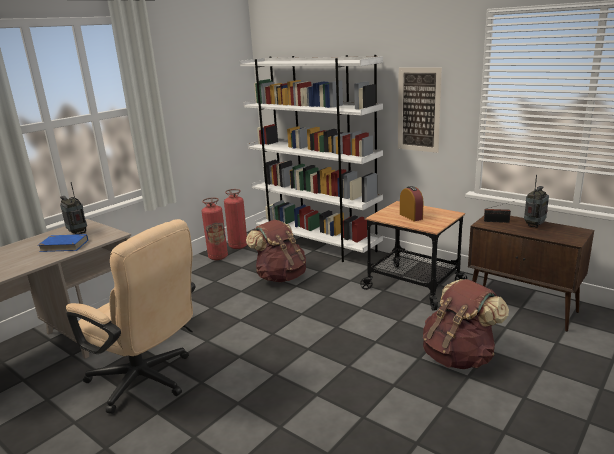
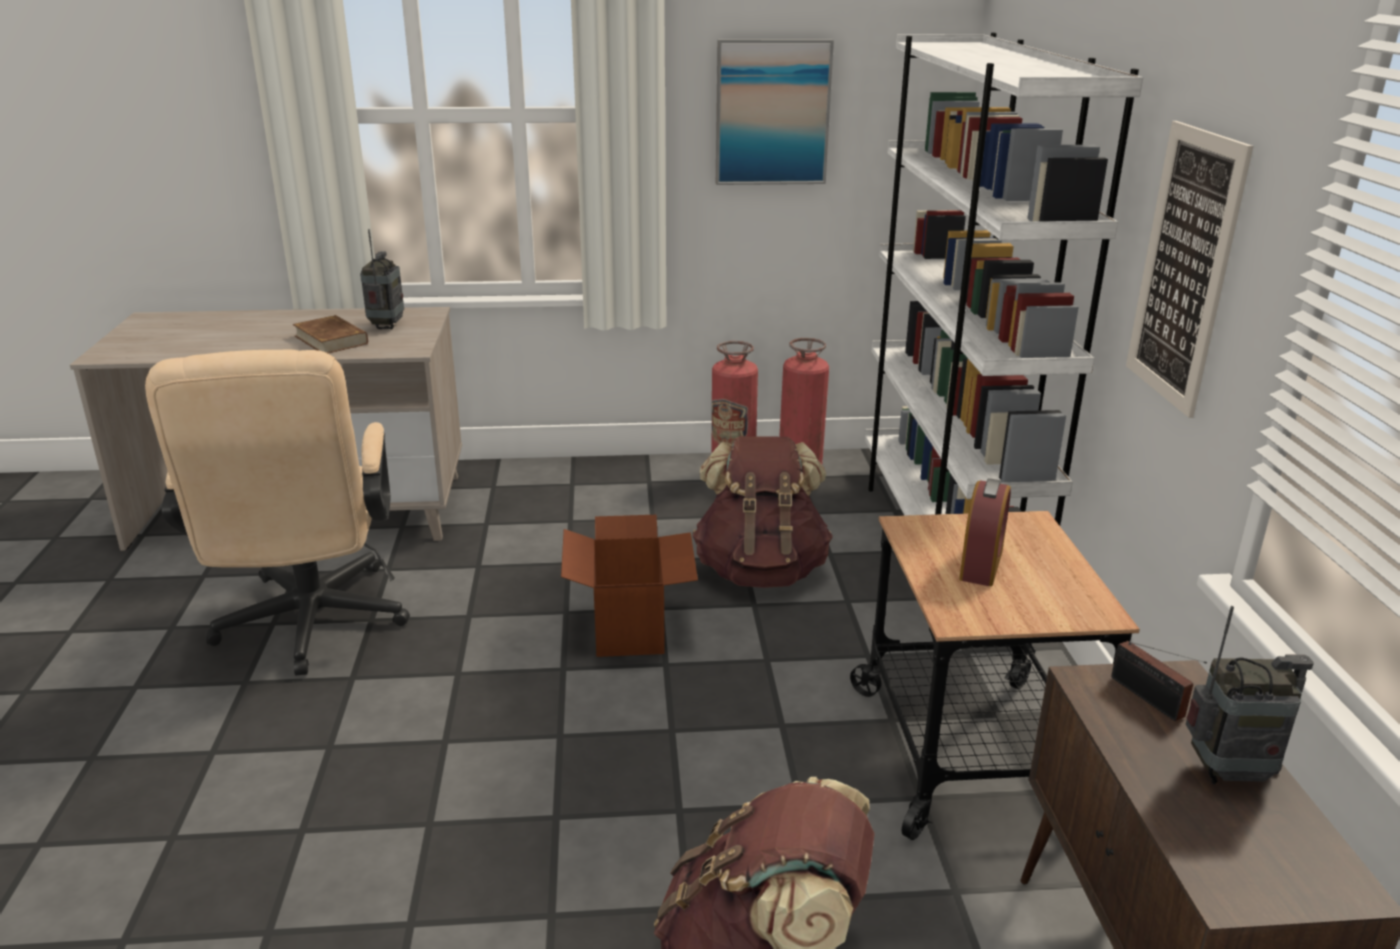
camera: 45 degrees right, 5 degrees up
blue book [38,234,88,252] -> brown book [293,315,368,353]
none -> cardboard box [561,515,698,657]
none -> picture [716,39,834,185]

